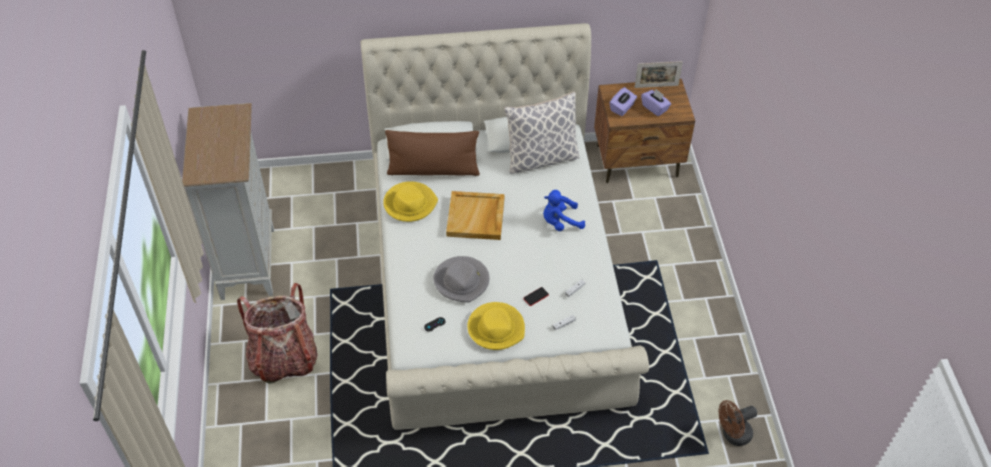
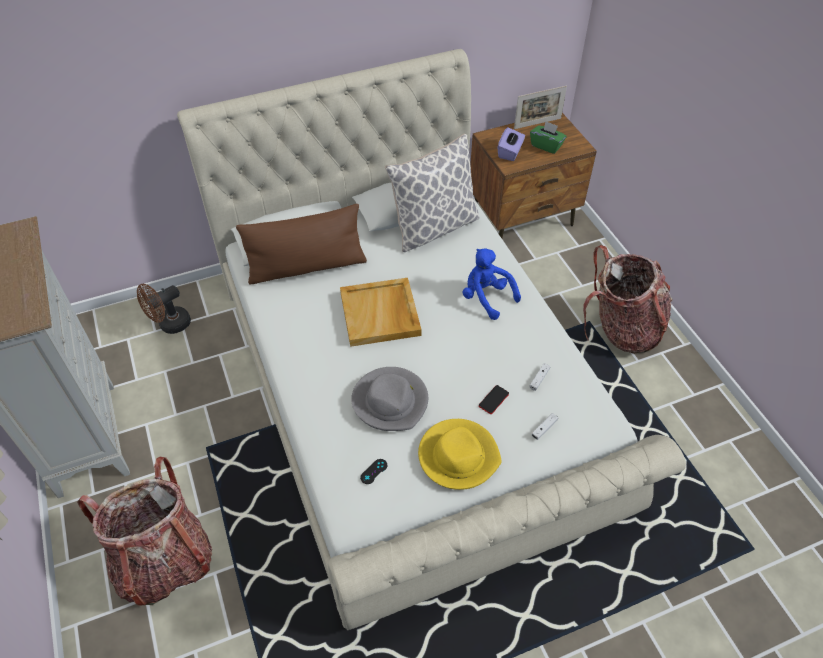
camera: 15 degrees left, 0 degrees up
yellow hat [383,181,438,222] -> none
blue plush toy [543,190,585,231] -> blue plush toy turned 75 degrees clockwise [462,248,521,320]
purple tissue box [641,89,671,116] -> green tissue box [530,121,567,154]
brown fan [718,400,757,446] -> brown fan moved to [137,284,191,334]
none -> backpack [583,245,673,354]

